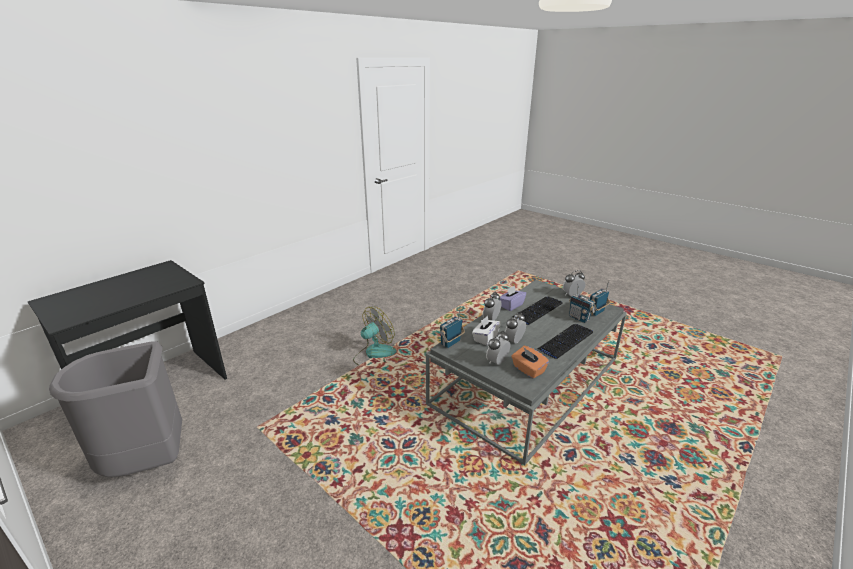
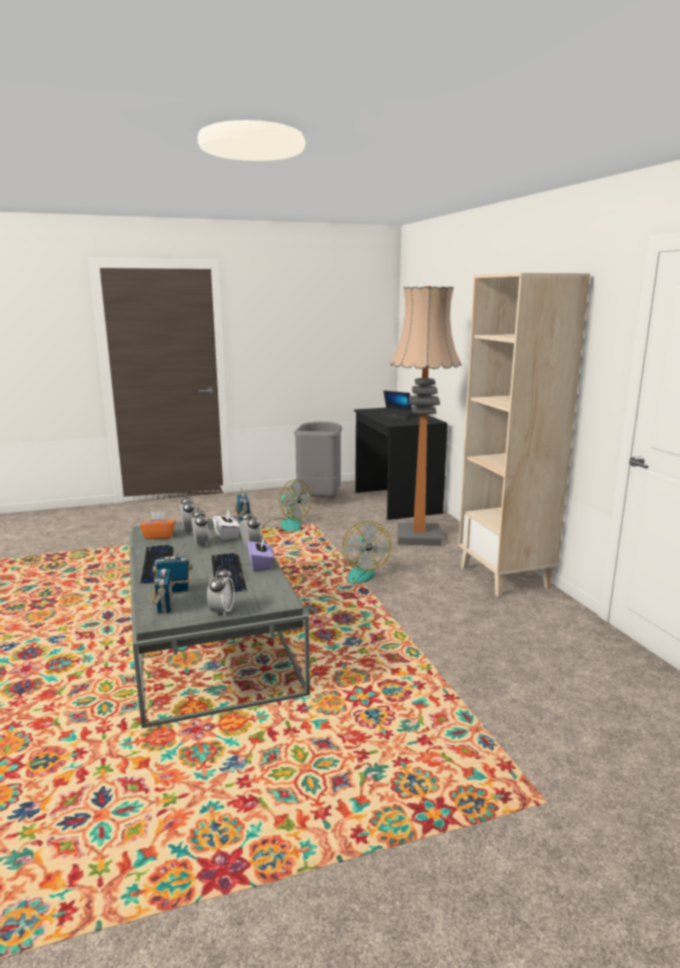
camera: 120 degrees right, 10 degrees down
none -> fan [263,479,312,532]
none -> laptop [378,391,412,420]
none -> floor lamp [390,286,462,546]
none -> beige bookcase [458,273,590,597]

